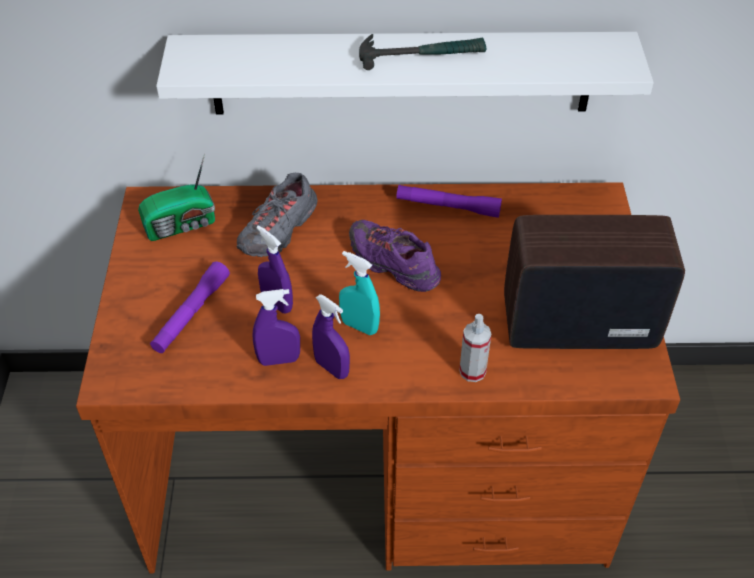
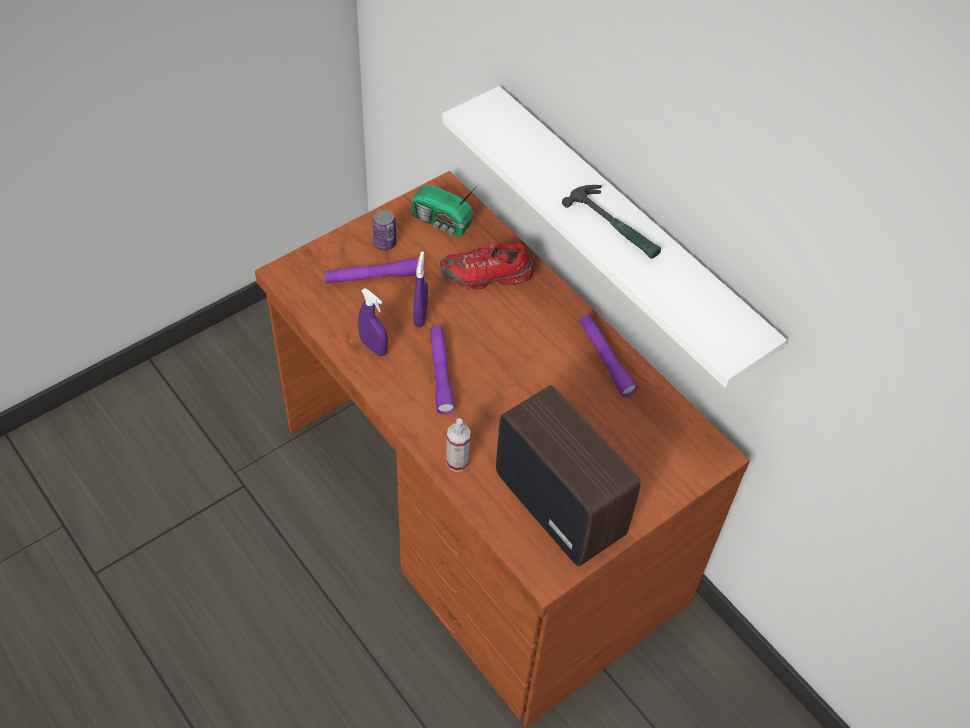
camera: 50 degrees right, 5 degrees up
grey shoe [237,173,318,257] -> red shoe [440,242,534,290]
purple spray bottle [312,294,350,379] -> none
turquoise spray bottle [339,251,380,335] -> purple flashlight [430,326,455,414]
purple shoe [349,220,441,292] -> none
none -> can [372,210,396,251]

